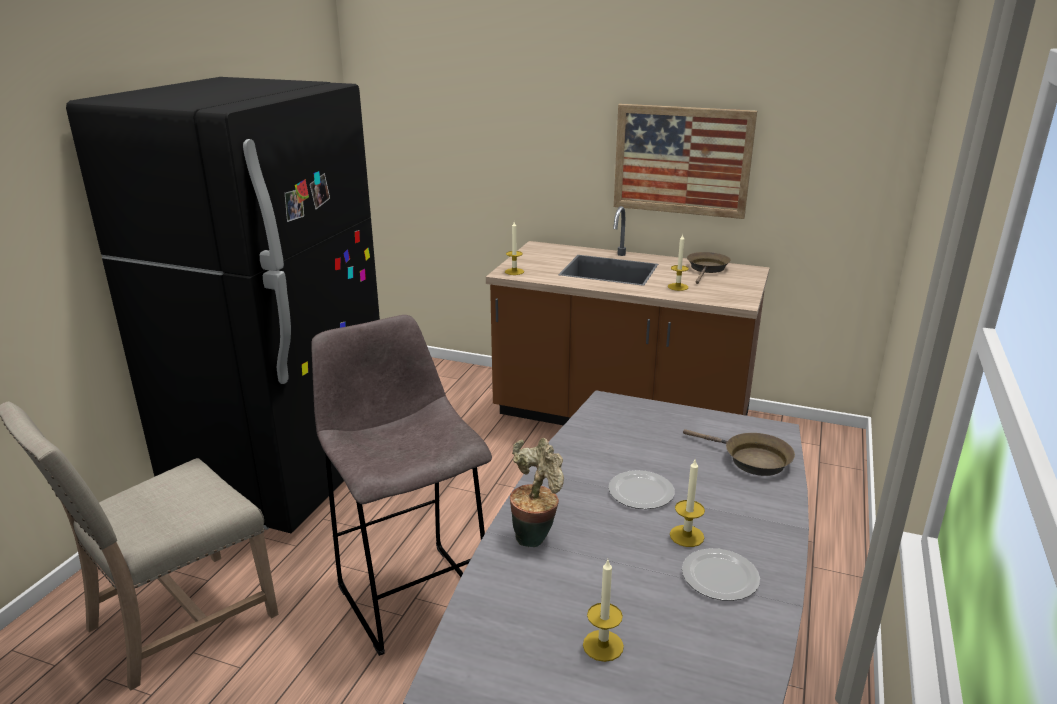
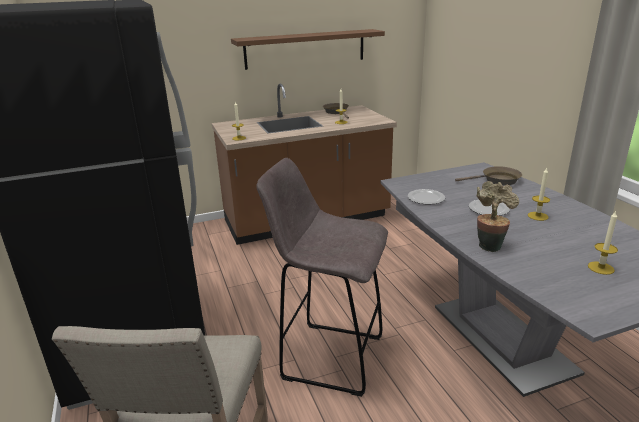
camera: 40 degrees left, 0 degrees up
picture [614,104,757,219] -> brown shelf [231,29,385,70]
plate [682,548,760,601] -> plate moved to [408,189,445,204]

